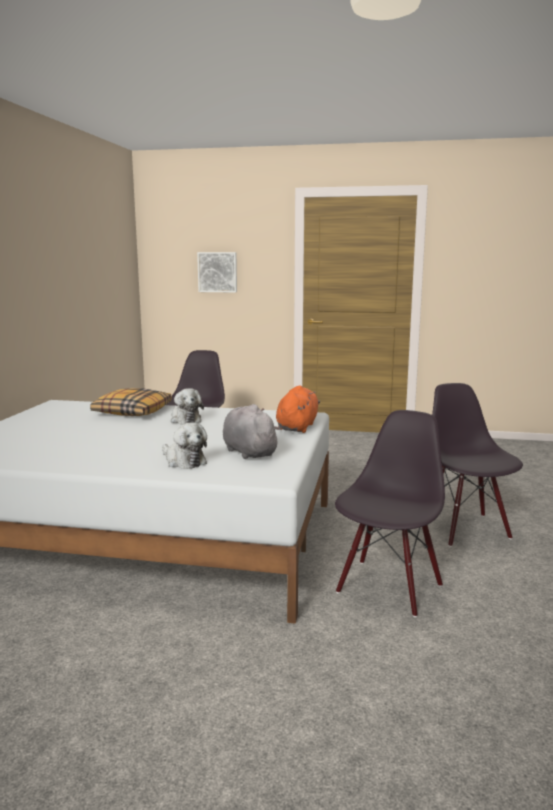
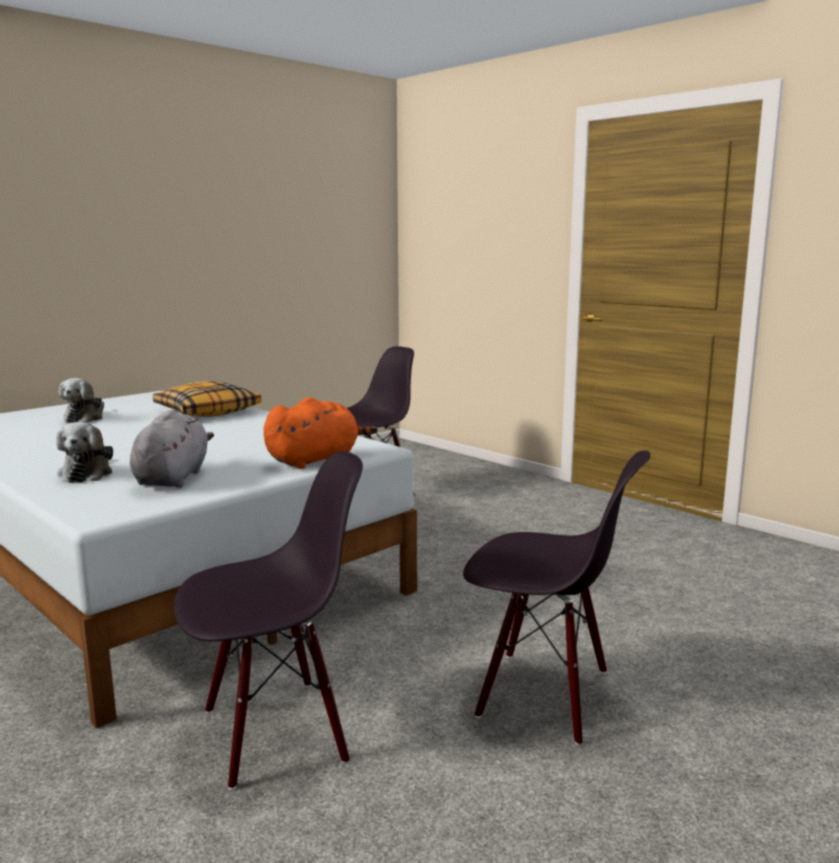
camera: 35 degrees right, 0 degrees up
plush toy [171,388,204,425] -> plush toy moved to [59,378,104,423]
picture [197,252,237,293] -> none
black chair [432,383,523,547] -> black chair turned 90 degrees clockwise [463,450,651,746]

